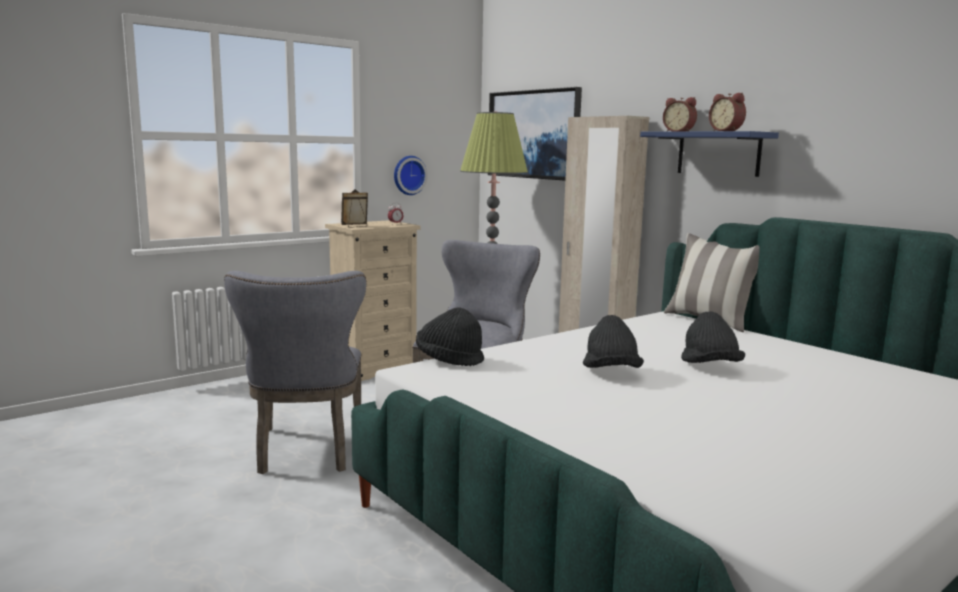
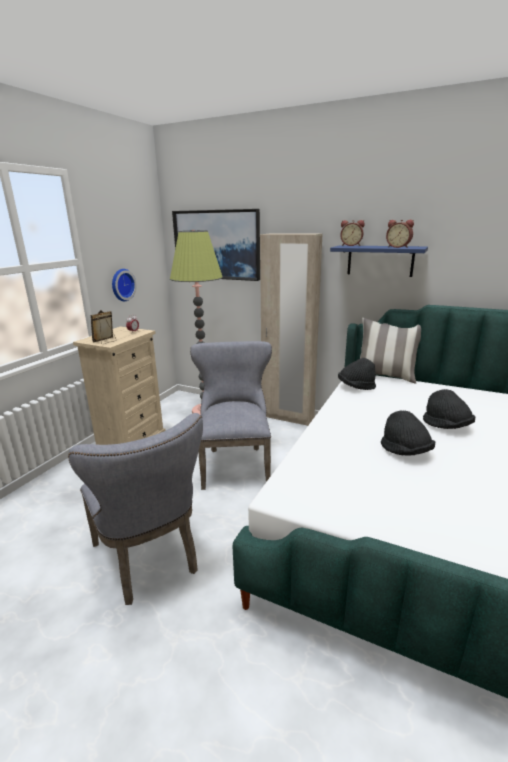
camera: 25 degrees left, 10 degrees up
black hat [416,307,484,366] -> black hat moved to [338,358,376,390]

